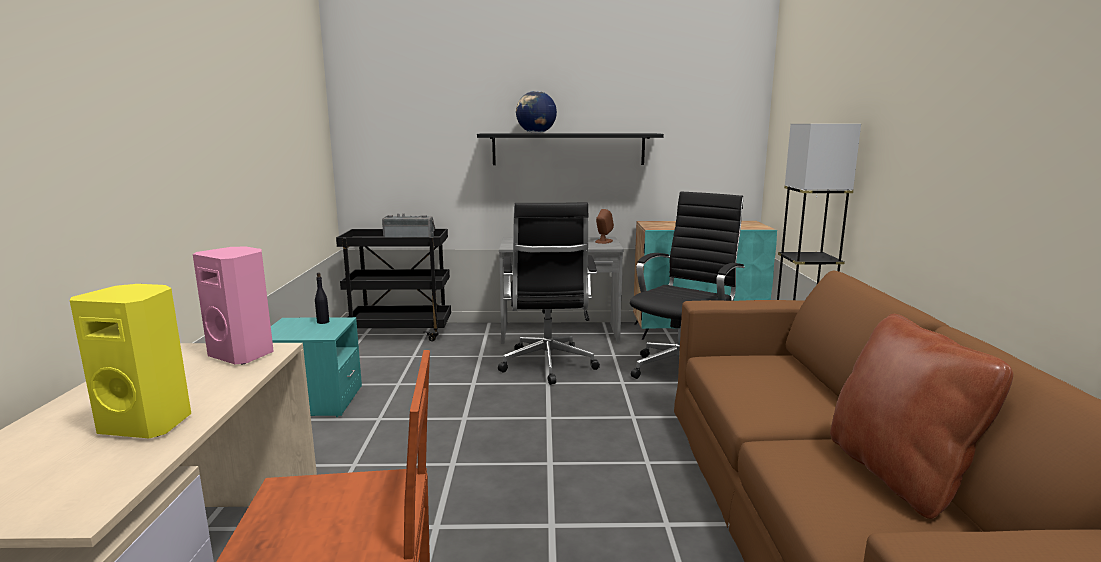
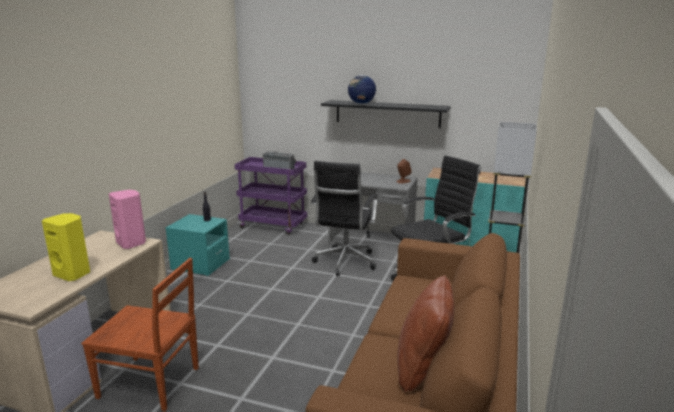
camera: 20 degrees right, 5 degrees up
black cart [336,229,451,342] -> purple cart [235,157,307,235]

